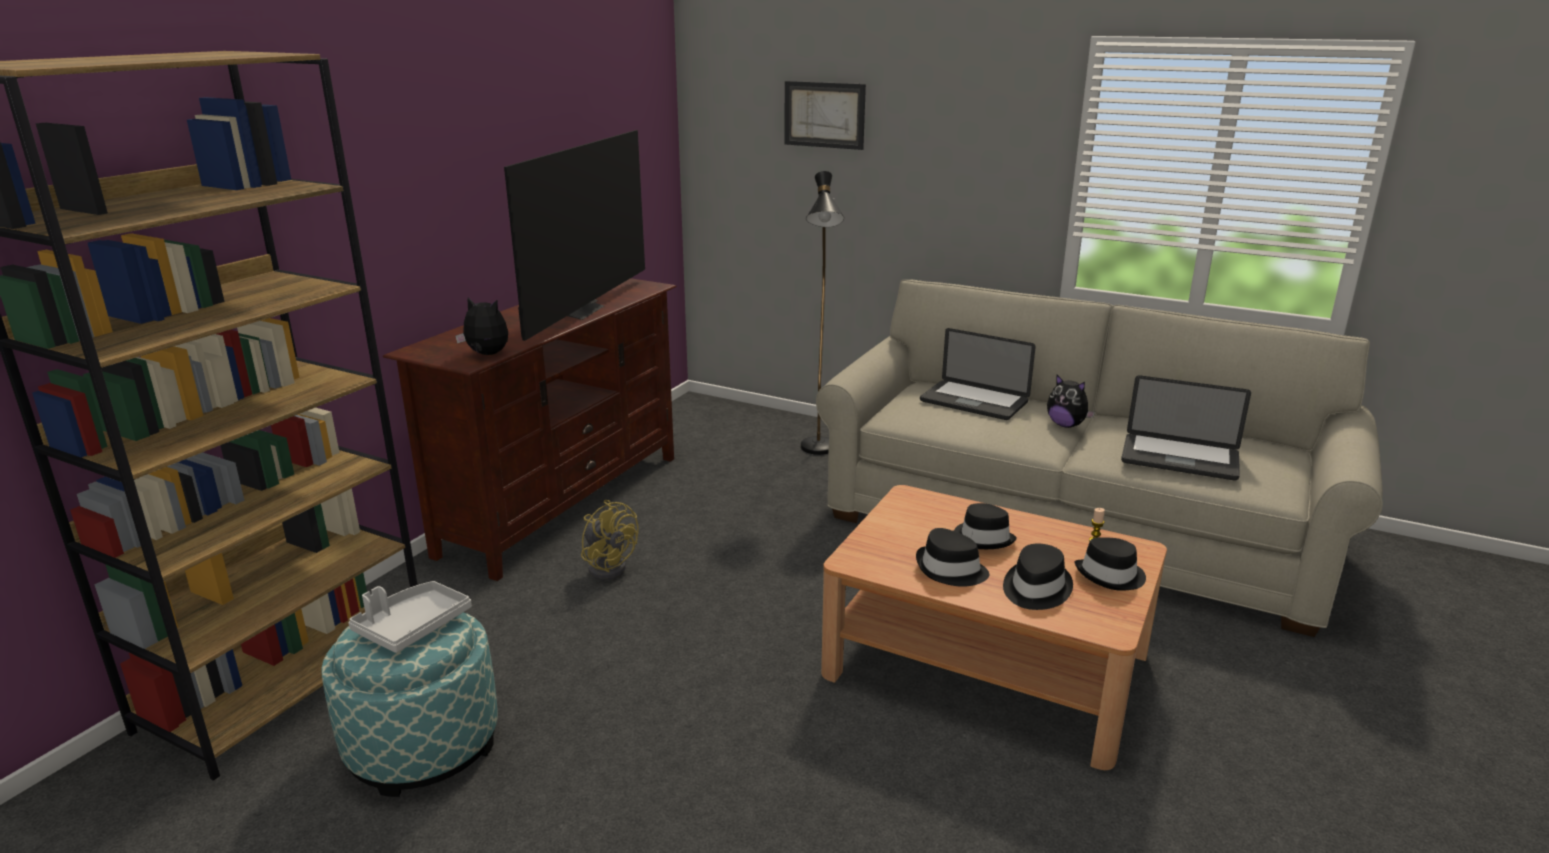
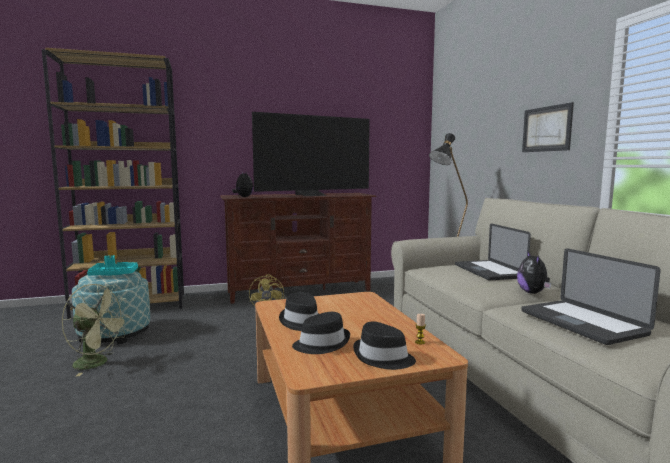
camera: 45 degrees right, 15 degrees down
grey tray [348,581,472,653] -> turquoise tray [87,255,138,275]
picture [784,81,866,150] -> picture moved to [522,102,574,152]
black hat [954,503,1017,549] -> none
none -> green fan [62,284,130,377]

